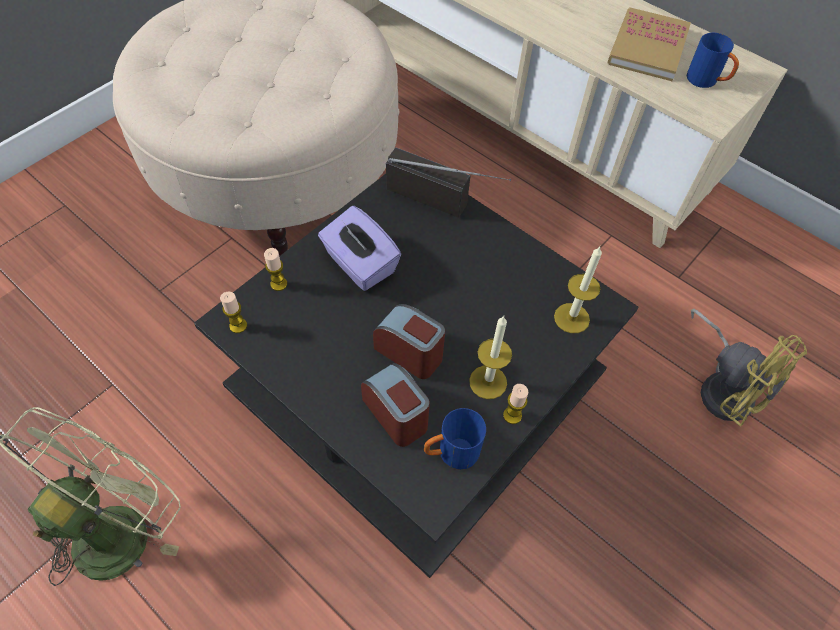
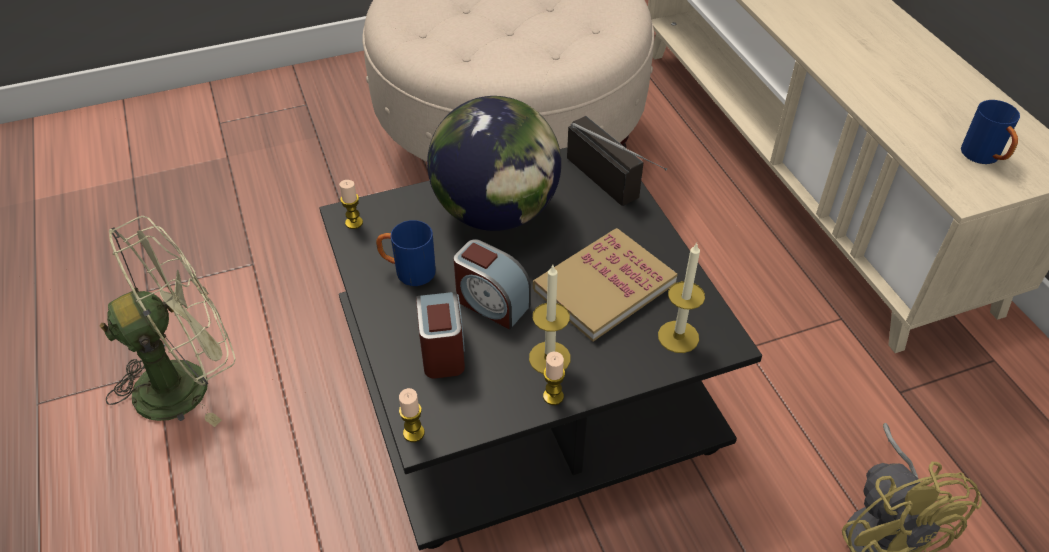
camera: 30 degrees right, 10 degrees down
candle [264,248,287,291] -> candle moved to [399,388,425,442]
purple tissue box [318,206,401,291] -> globe [427,96,561,231]
alarm clock [373,304,445,379] -> alarm clock turned 150 degrees clockwise [454,239,531,329]
blue mug [424,408,486,470] -> blue mug moved to [376,220,436,286]
book [607,8,691,81] -> book moved to [533,228,678,342]

